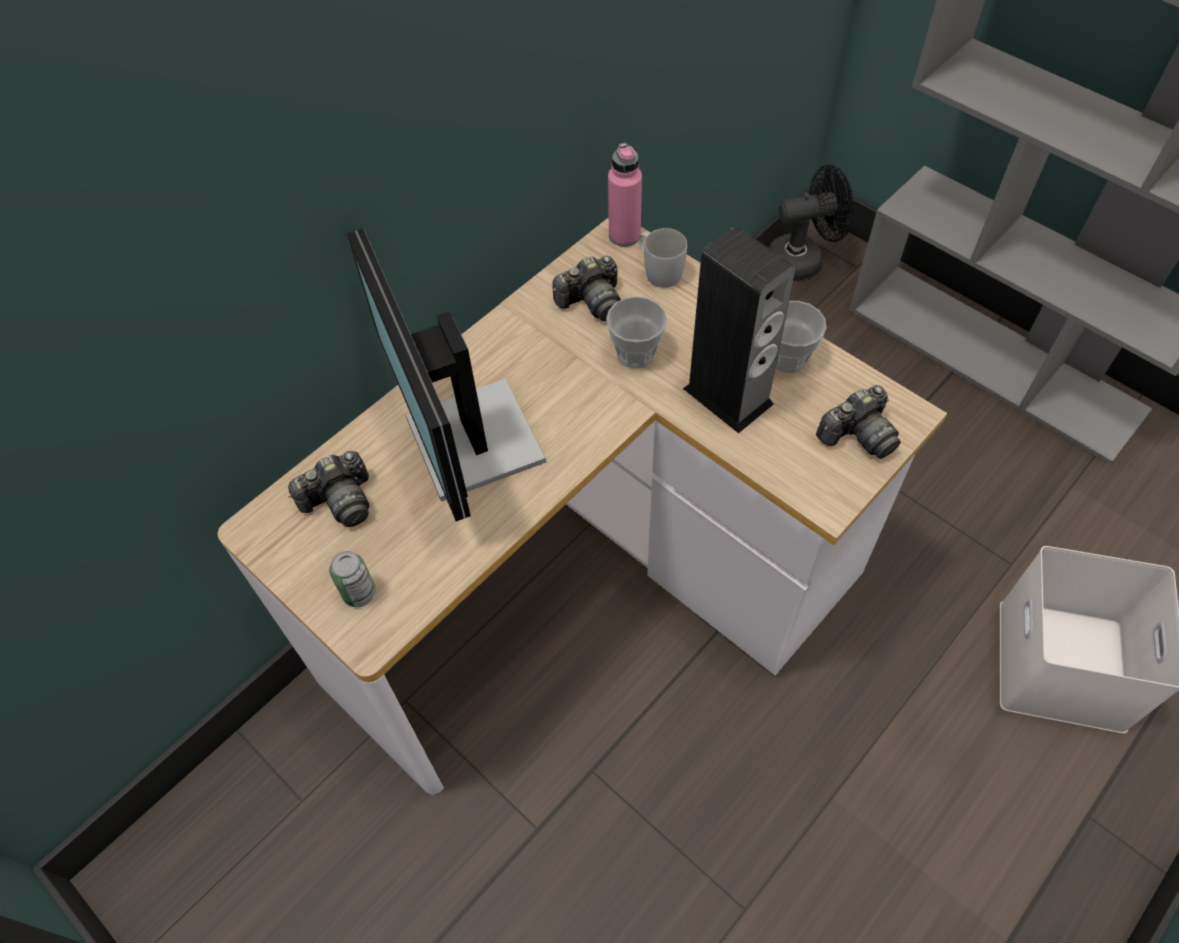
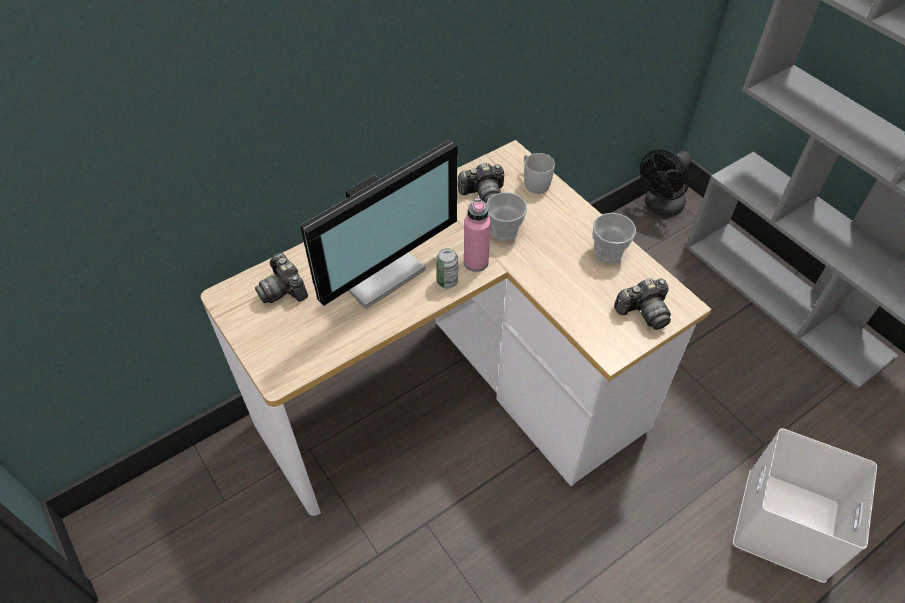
camera: 10 degrees right, 5 degrees down
camera [288,451,369,527] -> camera turned 75 degrees clockwise [255,252,308,303]
can [329,551,376,607] -> can moved to [436,248,458,288]
monitor [346,228,546,522] -> monitor turned 120 degrees counterclockwise [300,140,457,309]
pink bottle [608,143,642,247] -> pink bottle moved to [464,198,491,272]
speaker [683,226,796,433] -> none
black fan [768,165,854,281] -> black fan turned 135 degrees clockwise [640,149,692,217]

